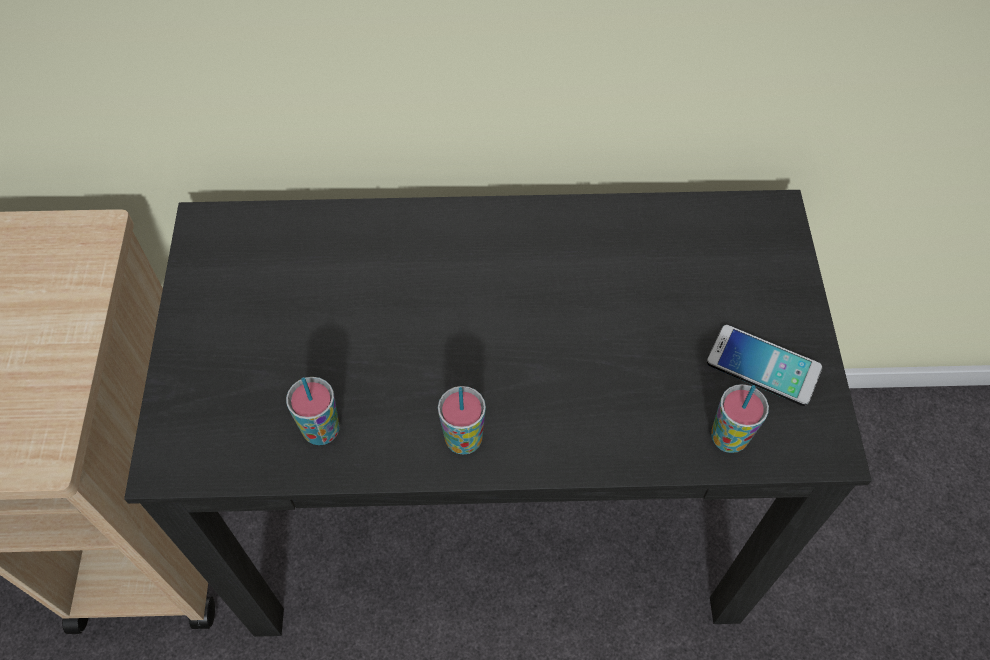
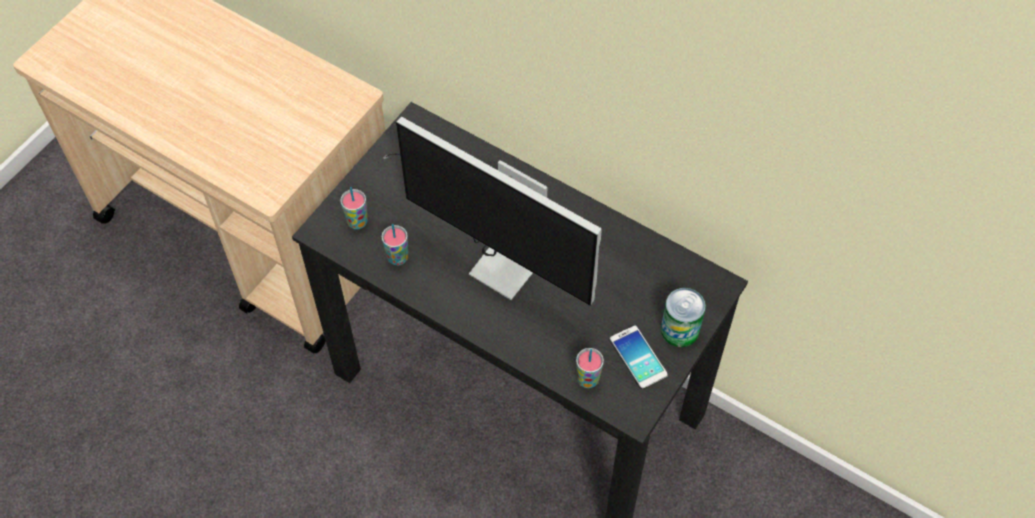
camera: 35 degrees right, 0 degrees up
cup [438,386,486,455] -> cup moved to [340,187,368,230]
none -> monitor [383,117,602,306]
none -> can [661,288,706,347]

